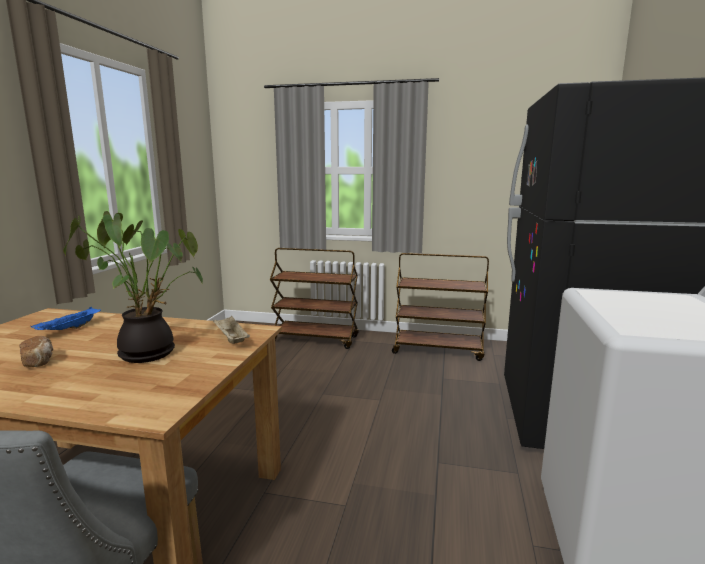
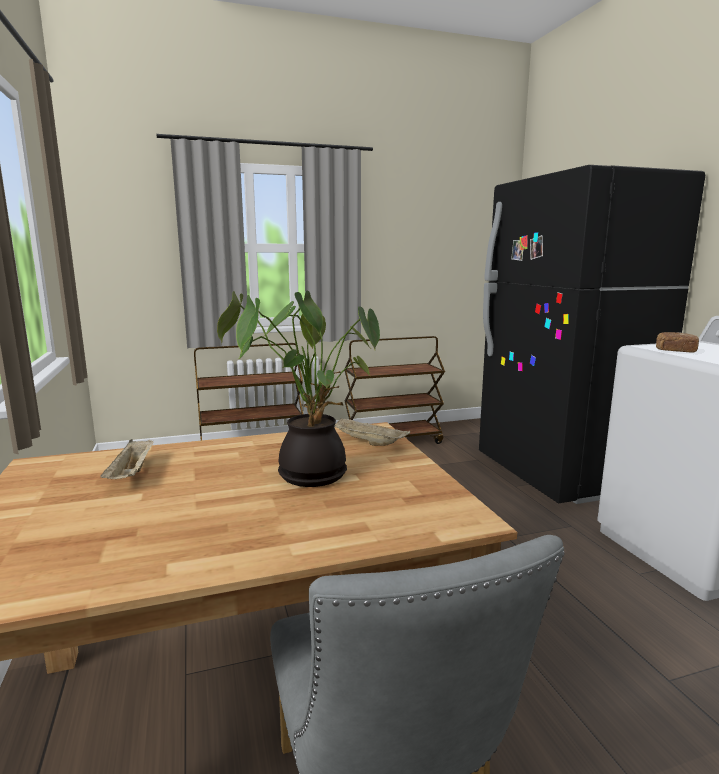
camera: 30 degrees left, 0 degrees up
bread [19,336,53,367] -> bread moved to [656,332,699,353]
blue tray [31,307,101,330] -> beige tray [100,439,154,479]

